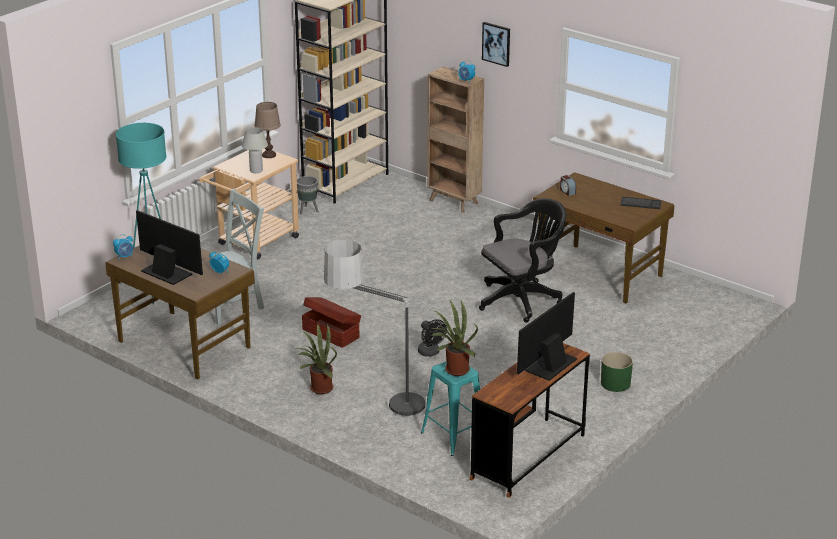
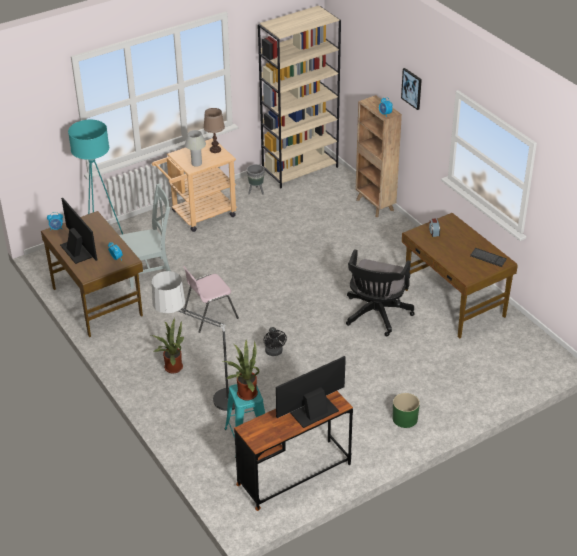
camera: 20 degrees right, 10 degrees up
brown storage box [302,297,361,348] -> pink chair [183,266,239,333]
black office chair [479,198,566,323] -> black office chair turned 120 degrees clockwise [346,249,414,337]

